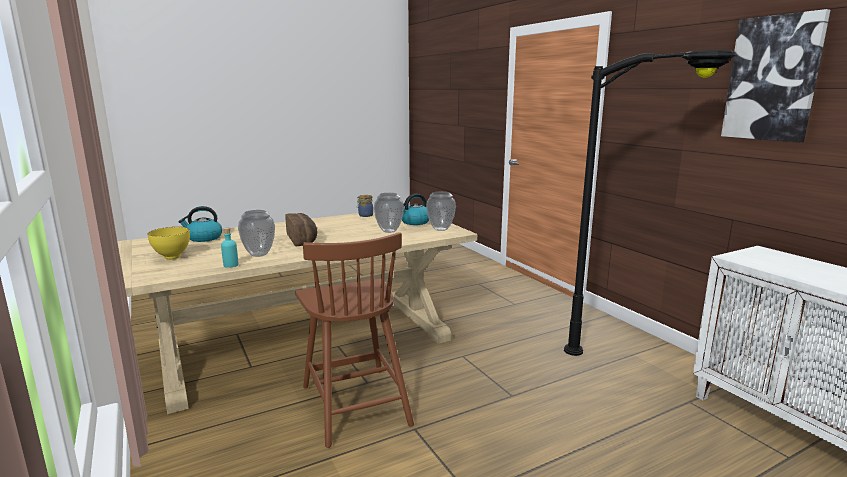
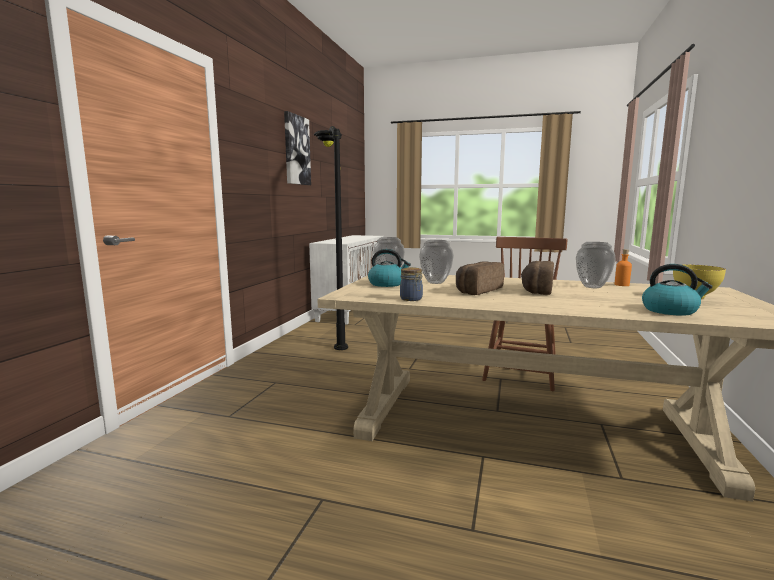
camera: 135 degrees left, 5 degrees down
turquoise bottle [221,228,239,268] -> orange bottle [615,249,632,286]
none -> bread [456,261,504,295]

